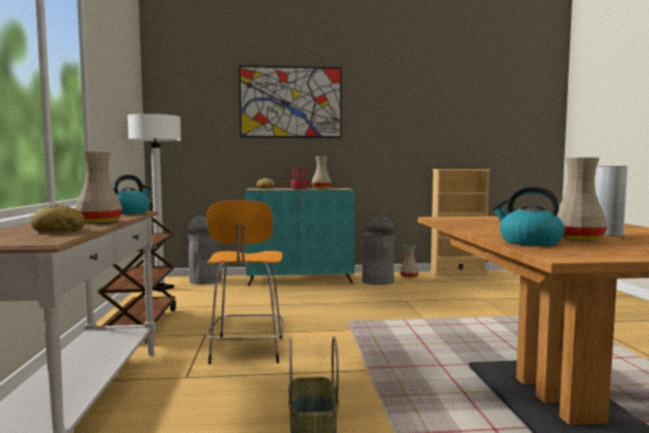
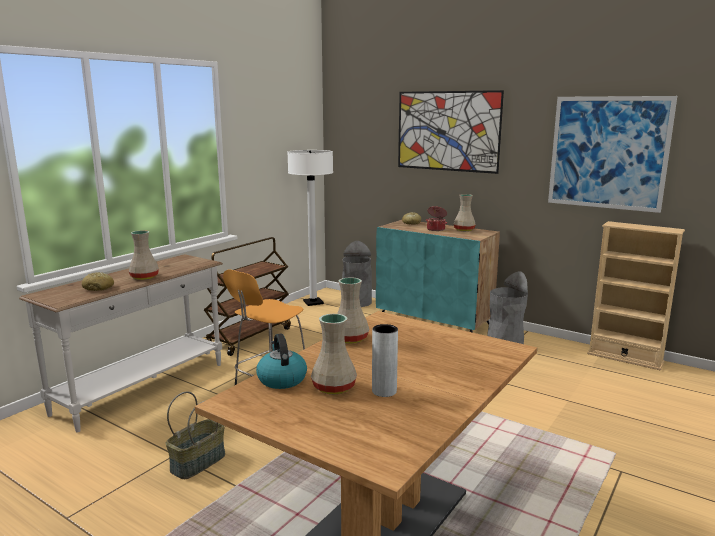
camera: 40 degrees right, 10 degrees up
kettle [112,175,151,214] -> none
beige vase [400,245,419,278] -> beige vase moved to [337,277,369,344]
none -> picture [548,96,677,213]

